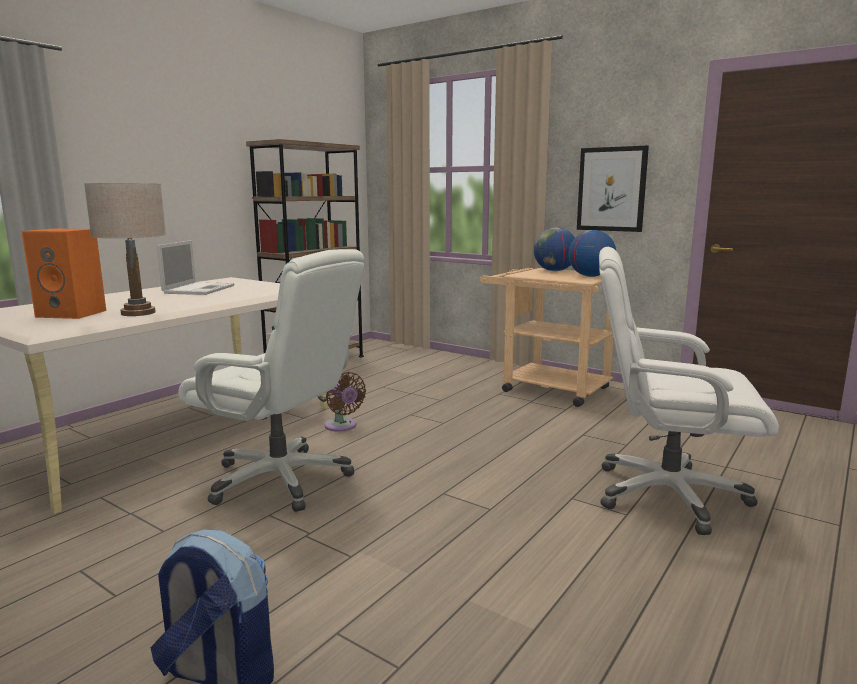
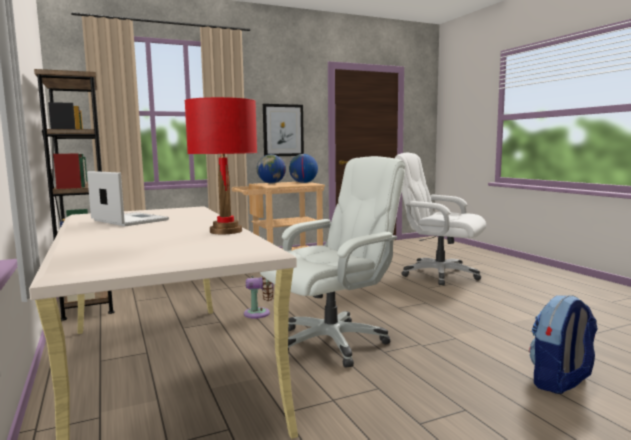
camera: 60 degrees left, 5 degrees down
orange speaker [21,229,106,319] -> none
beige table lamp [84,183,166,316] -> red table lamp [185,97,257,234]
white office chair [599,247,779,535] -> white office chair turned 75 degrees clockwise [395,152,486,285]

